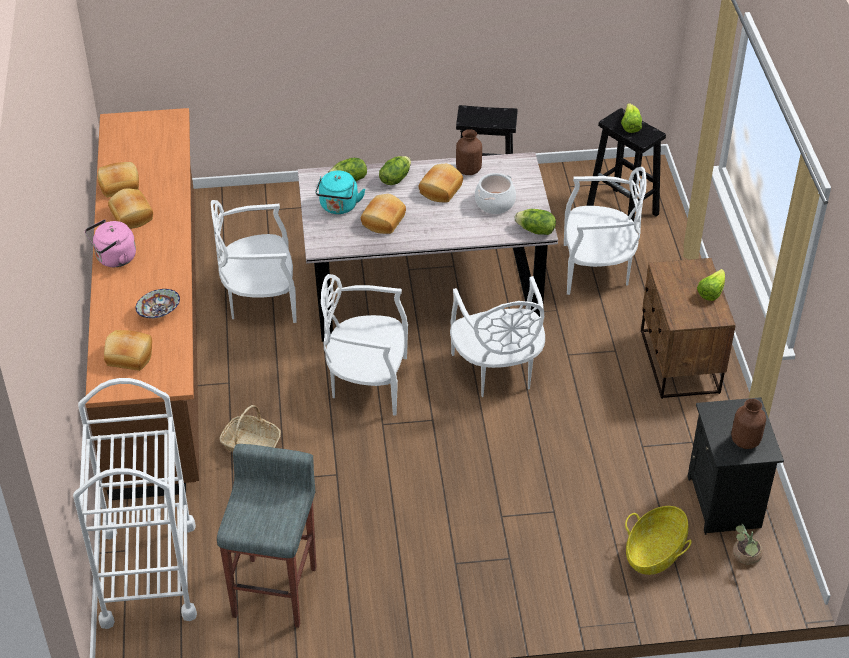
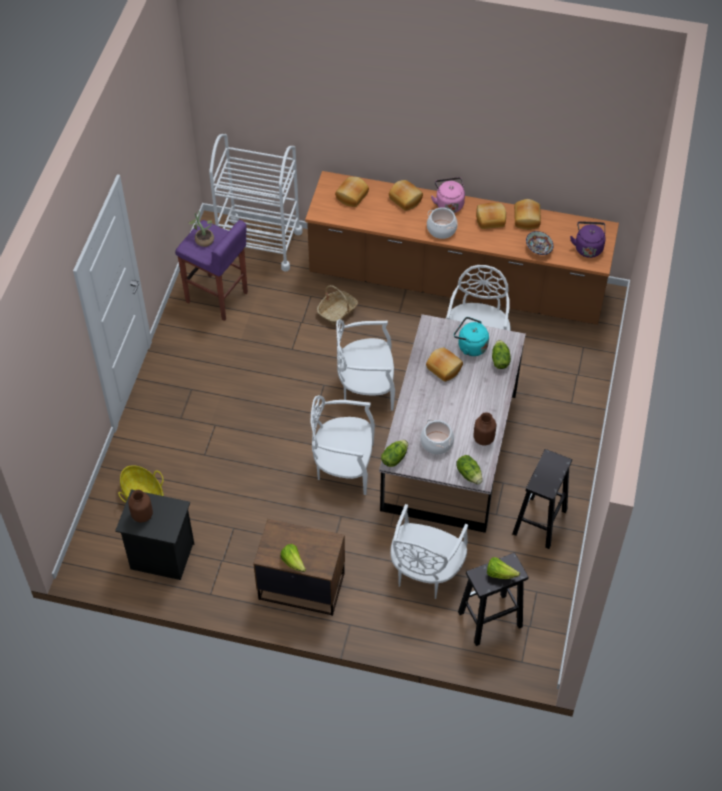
camera: 110 degrees right, 10 degrees up
bowl [136,289,180,318] -> bowl moved to [526,231,554,255]
grey stool [217,444,317,628] -> purple stool [175,220,248,321]
white chair [321,274,408,416] -> white chair turned 120 degrees counterclockwise [336,319,395,411]
lettuce [379,156,411,185] -> lettuce moved to [457,455,483,485]
bread [418,164,463,202] -> bread moved to [389,180,423,211]
potted plant [733,524,763,565] -> potted plant moved to [189,210,214,247]
none -> cooking pot [427,207,458,239]
none -> purple kettle [570,221,606,258]

